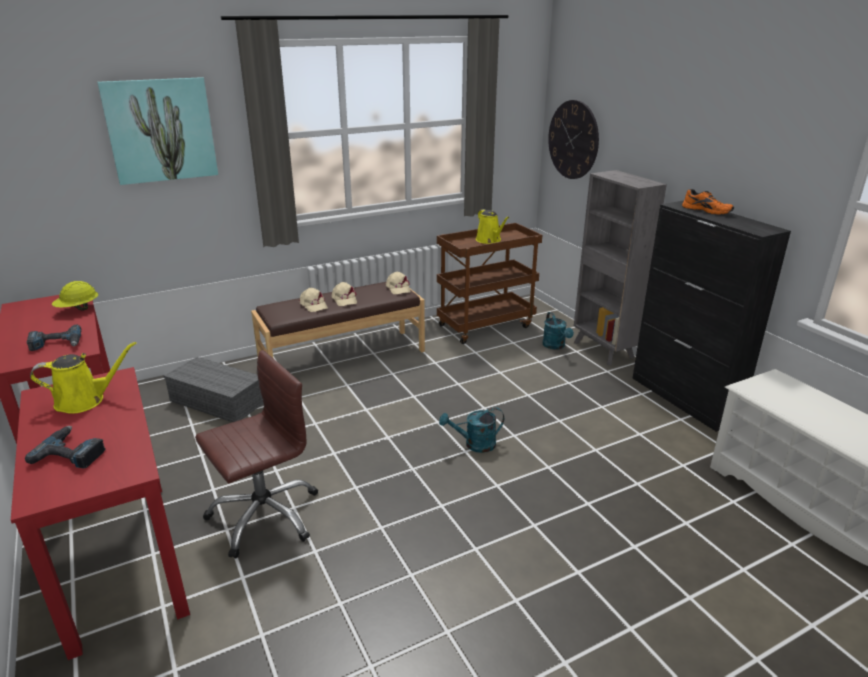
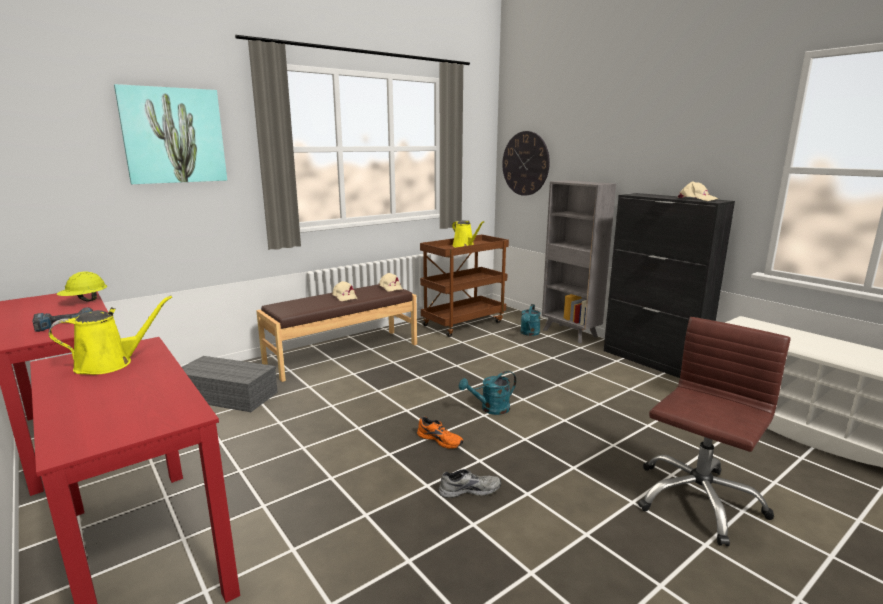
camera: 10 degrees left, 10 degrees down
power drill [25,426,105,469] -> none
brown office chair [195,350,318,559] -> brown office chair moved to [638,317,790,546]
beige cap [299,288,328,312] -> beige cap moved to [678,181,719,201]
turquoise watering can [543,312,574,350] -> turquoise watering can turned 45 degrees clockwise [521,304,541,336]
orange shoe [682,189,734,215] -> orange shoe moved to [417,417,463,449]
none -> grey shoe [438,469,501,498]

